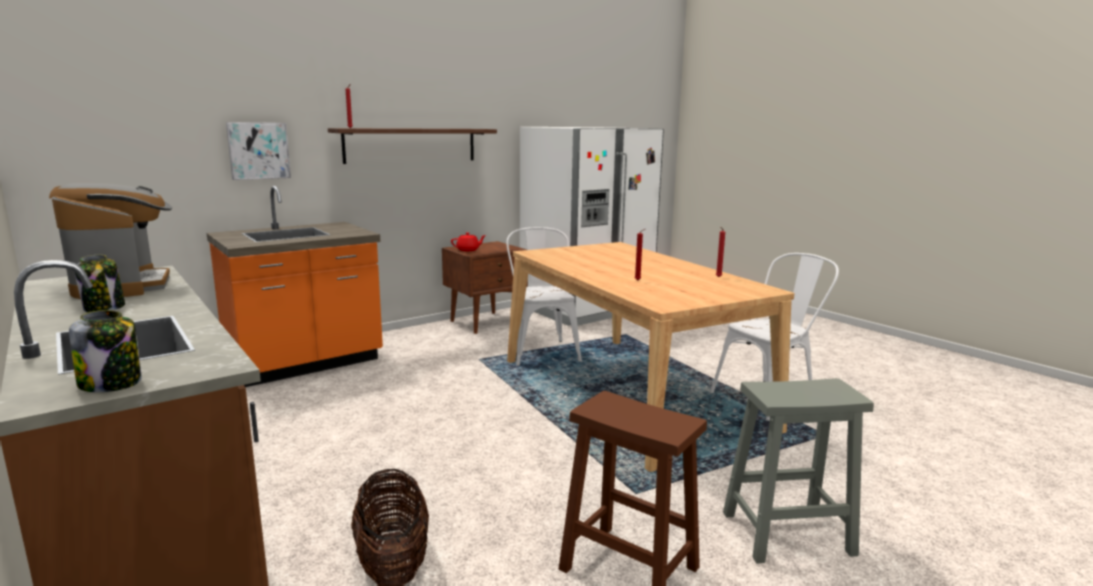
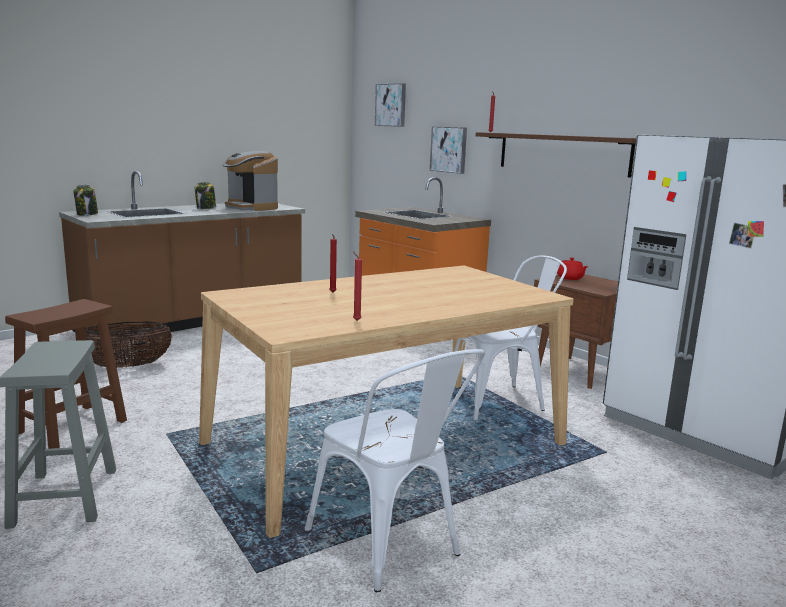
camera: 85 degrees right, 0 degrees up
coffee machine [49,183,172,299] -> coffee machine turned 75 degrees clockwise [222,151,278,211]
none -> picture [375,83,406,127]

